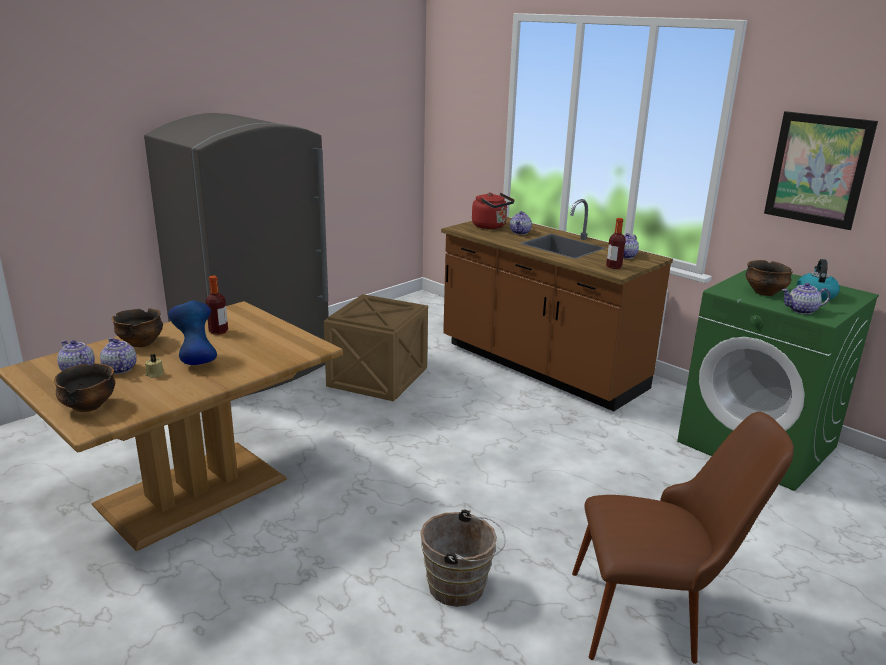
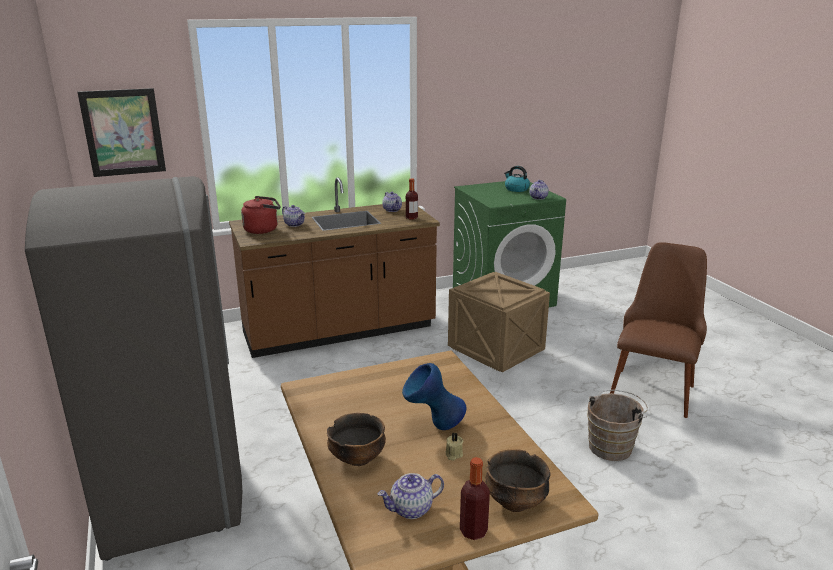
camera: 65 degrees left, 0 degrees up
teapot [100,338,136,374] -> none
bottle [206,276,228,335] -> bottle moved to [460,457,490,540]
crate [323,294,428,401] -> crate moved to [448,272,550,372]
bowl [745,260,793,296] -> none
picture [764,111,878,230] -> picture moved to [78,88,166,177]

